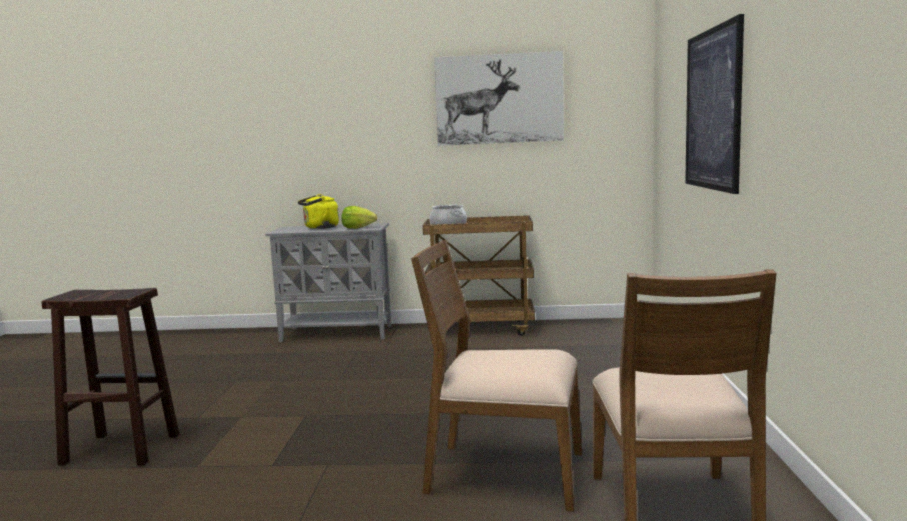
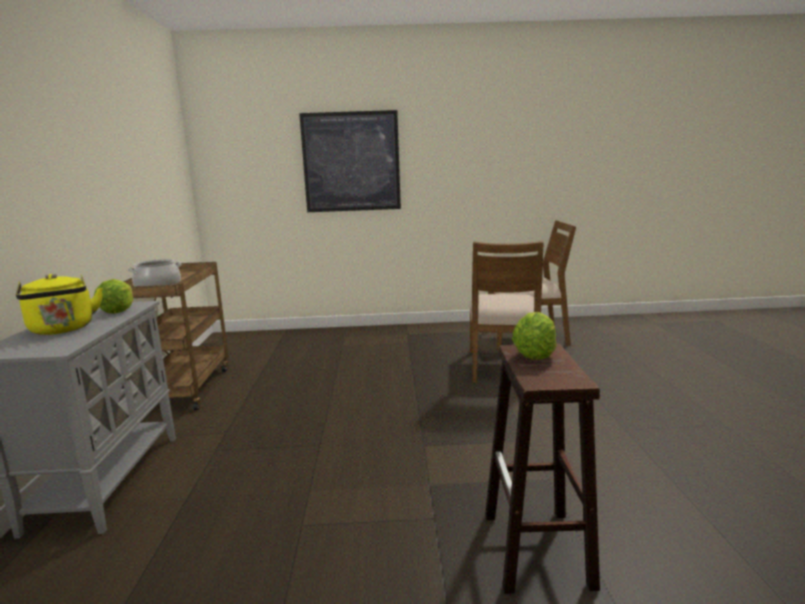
camera: 95 degrees left, 5 degrees up
picture [434,51,564,146] -> none
none -> lettuce [512,312,557,359]

